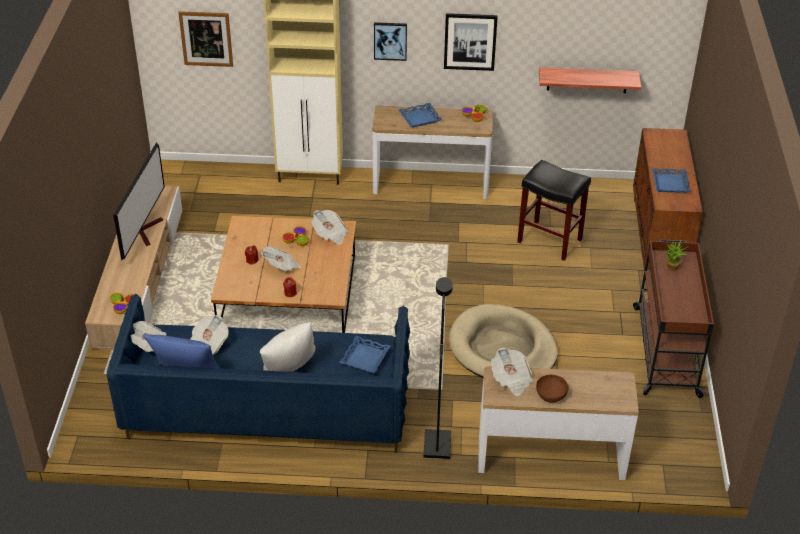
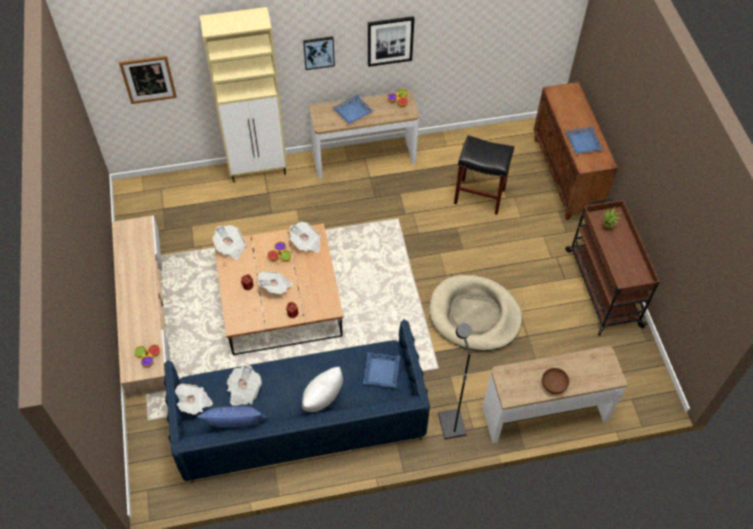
camera: 15 degrees left, 15 degrees up
television [113,142,165,260] -> none
newspaper [491,348,533,396] -> newspaper moved to [212,225,247,260]
shelf [539,67,641,93] -> none

